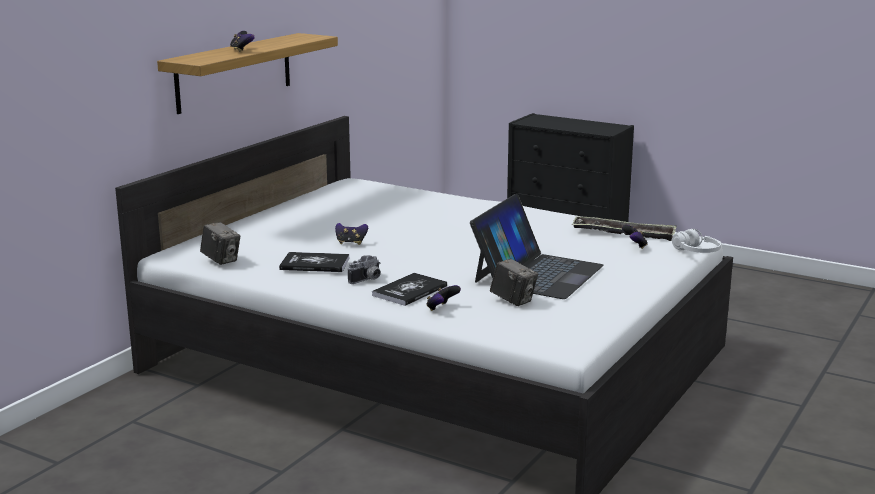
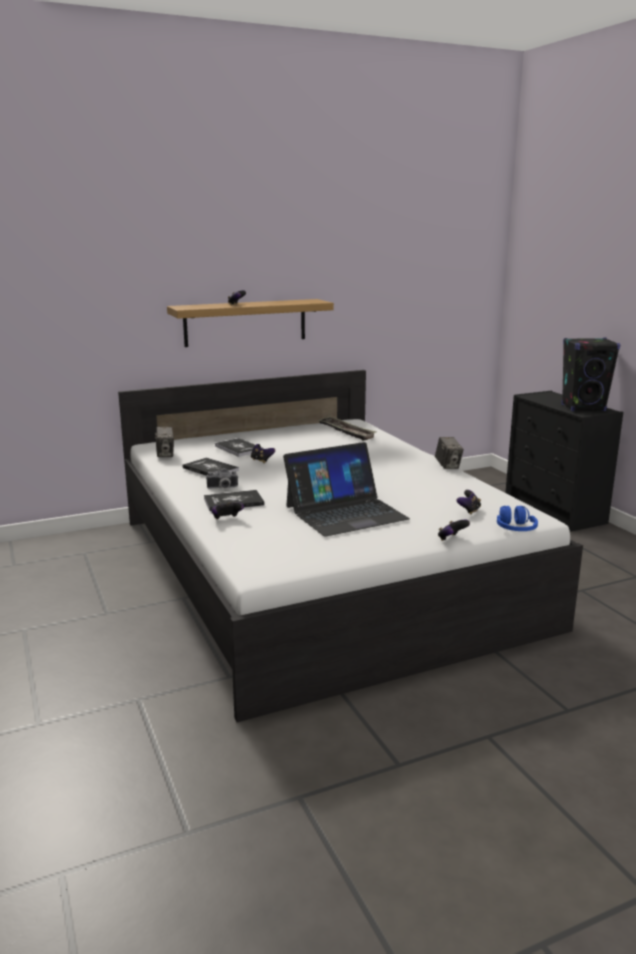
camera: 35 degrees right, 0 degrees up
camera [490,259,538,306] -> camera moved to [435,437,464,469]
tray [572,216,677,241] -> tray moved to [317,417,377,441]
white headphones [672,229,721,253] -> blue headphones [497,506,538,531]
none -> book [215,438,262,457]
none -> game controller [438,519,470,541]
none -> black speaker [562,338,620,411]

